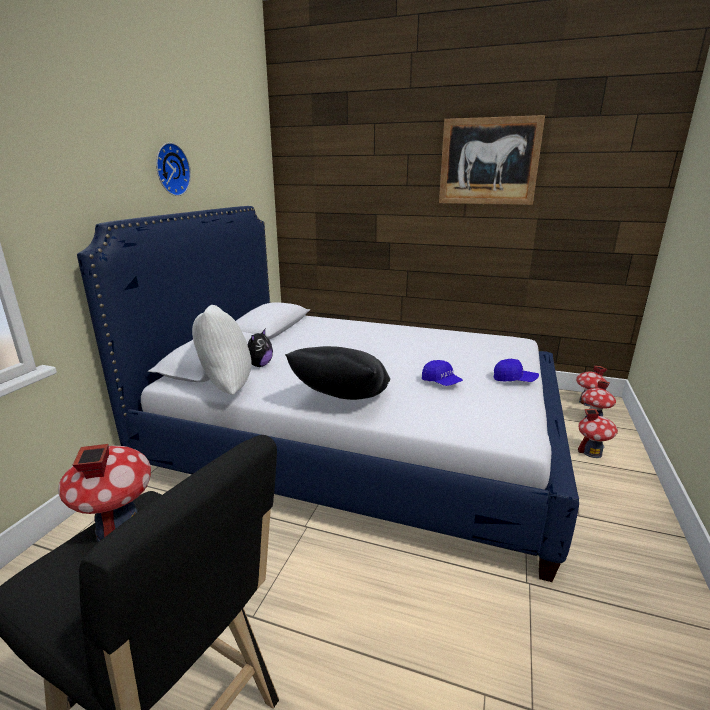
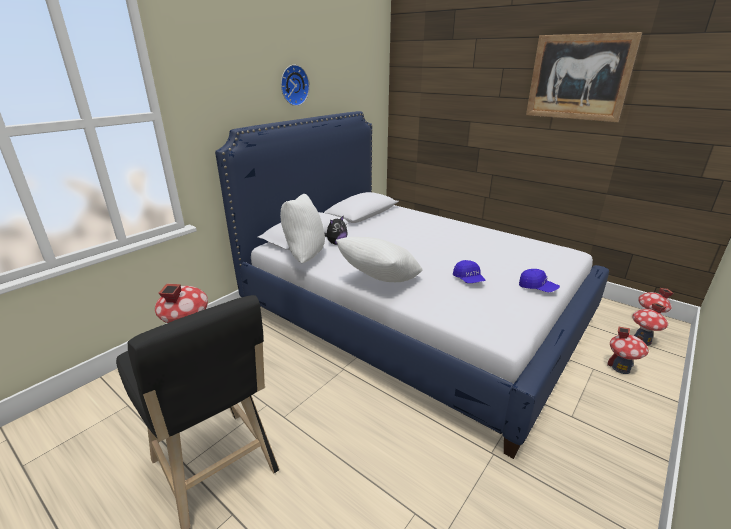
camera: 20 degrees right, 5 degrees up
black pillow [285,346,390,400] -> white pillow [336,237,423,282]

